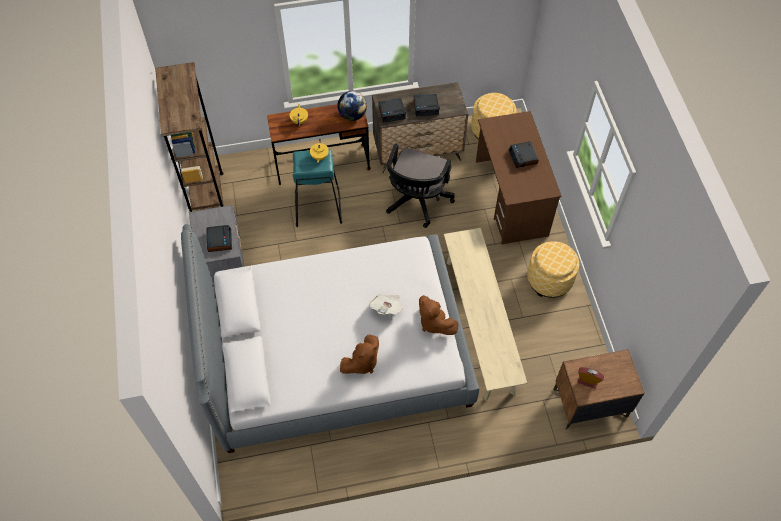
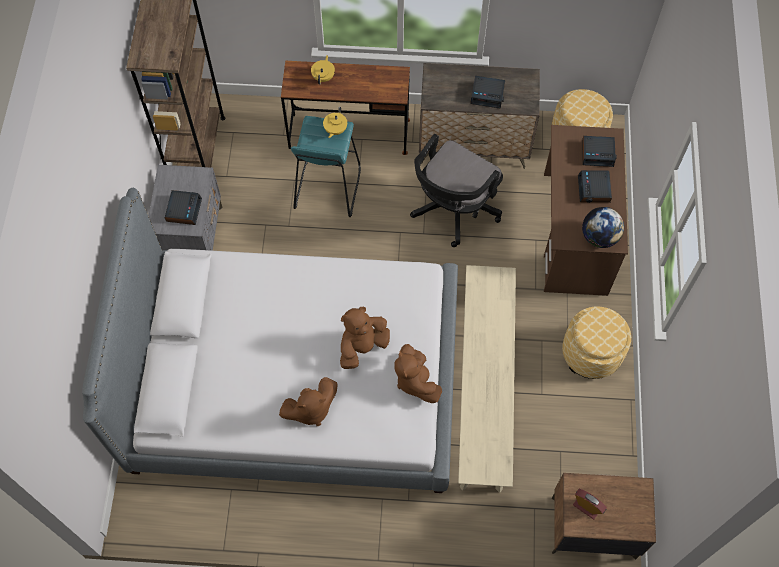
camera: 15 degrees right, 5 degrees up
globe [337,91,367,121] -> globe moved to [582,207,624,248]
newspaper [369,294,403,314] -> brown plush toy [340,307,390,369]
alarm clock [378,98,406,123] -> alarm clock moved to [582,136,617,167]

